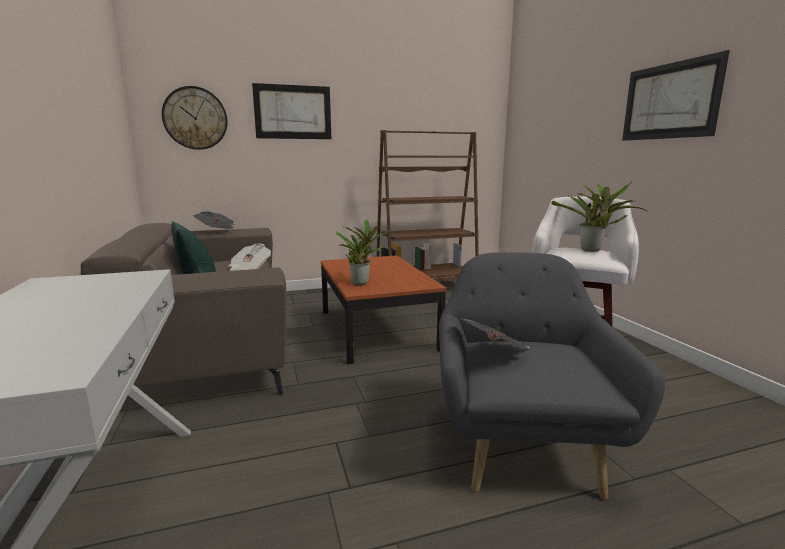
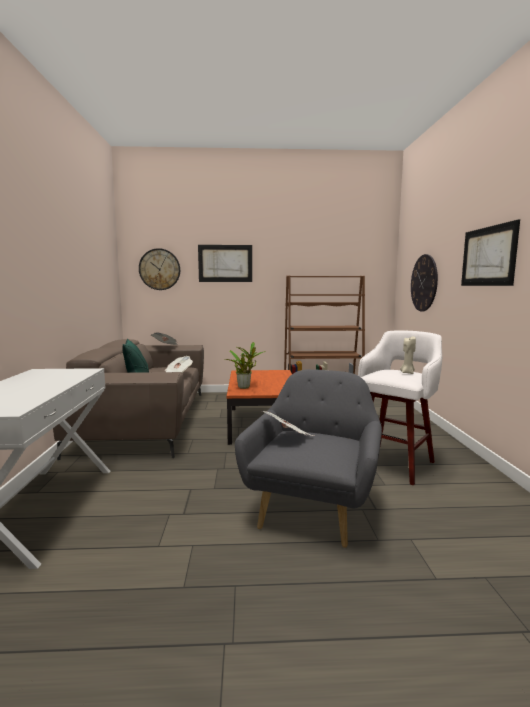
camera: 15 degrees right, 5 degrees down
potted plant [552,182,647,252] -> beige candle [400,336,416,374]
none -> wall clock [411,254,438,312]

